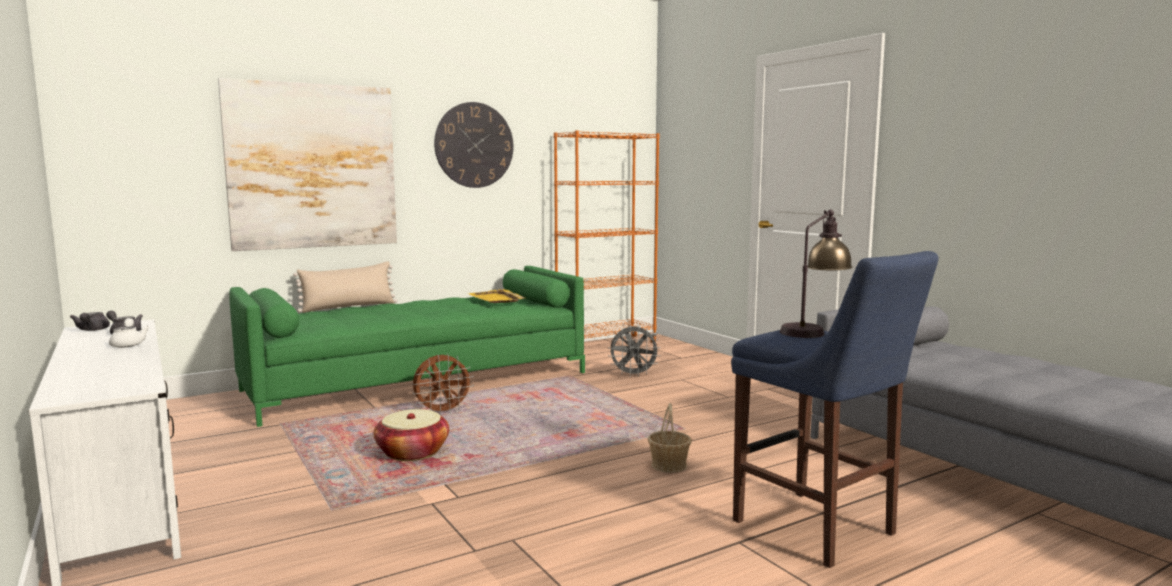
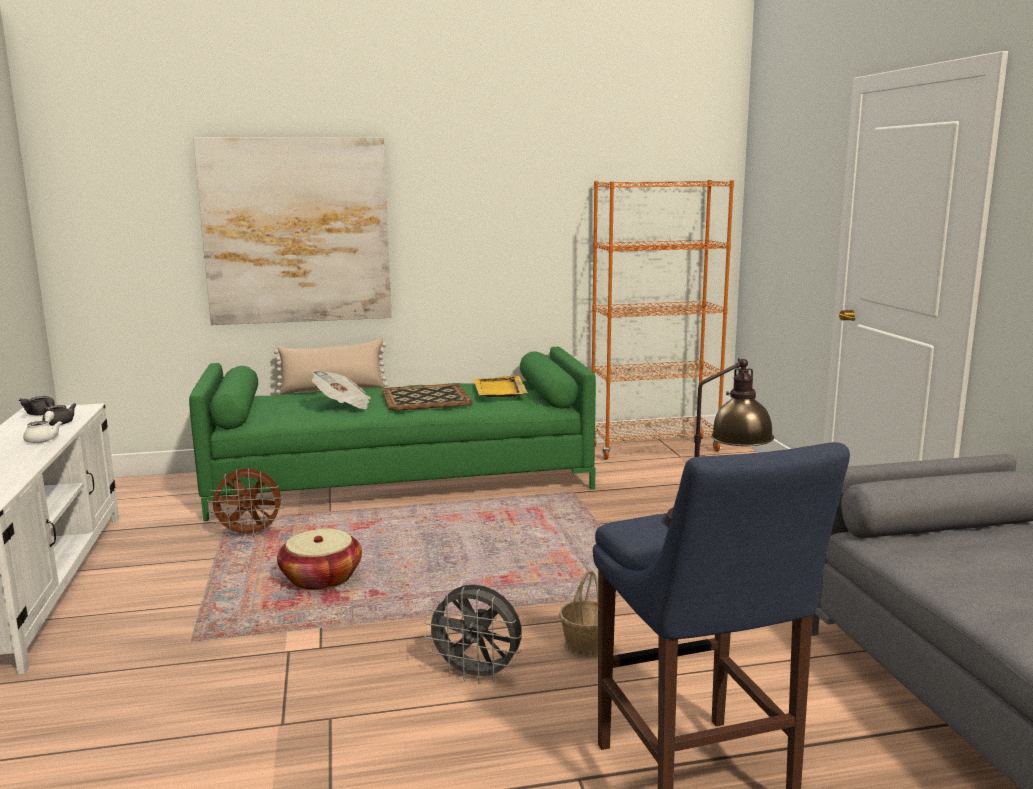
camera: 20 degrees right, 5 degrees up
brown fan [412,354,474,415] -> brown fan moved to [207,469,284,539]
wall clock [434,102,513,188] -> none
grey fan [608,325,661,377] -> grey fan moved to [424,584,522,684]
none -> newspaper [312,370,371,409]
none -> tray [382,383,473,411]

